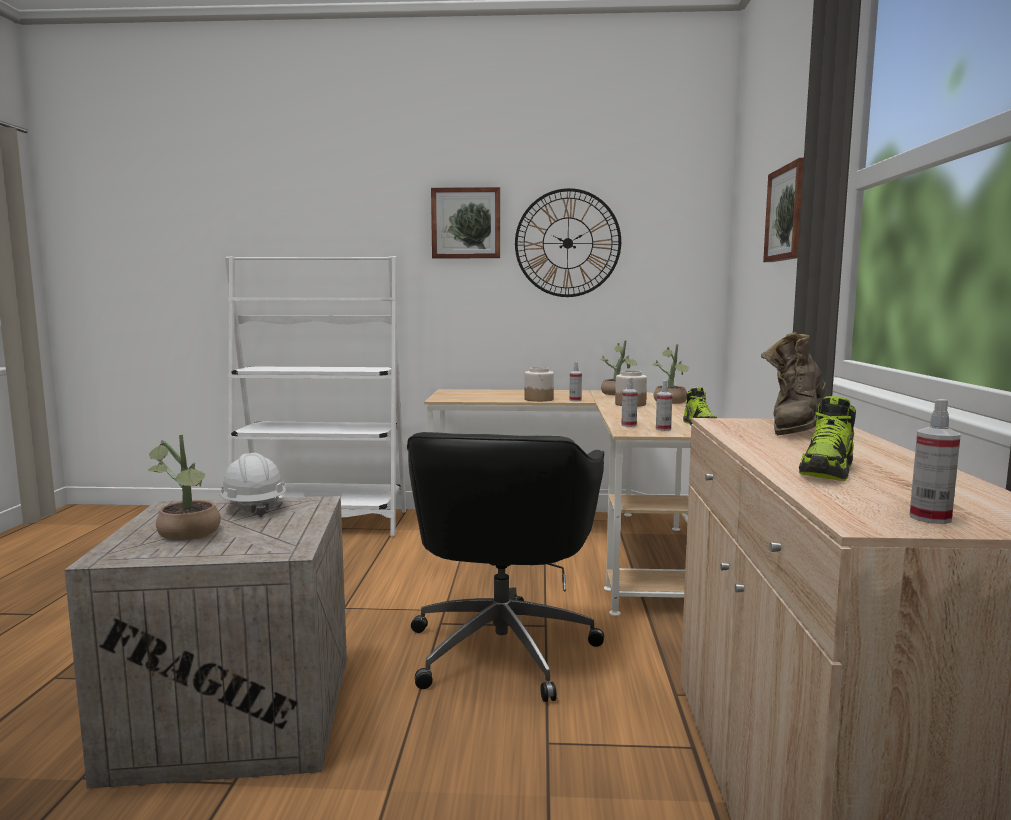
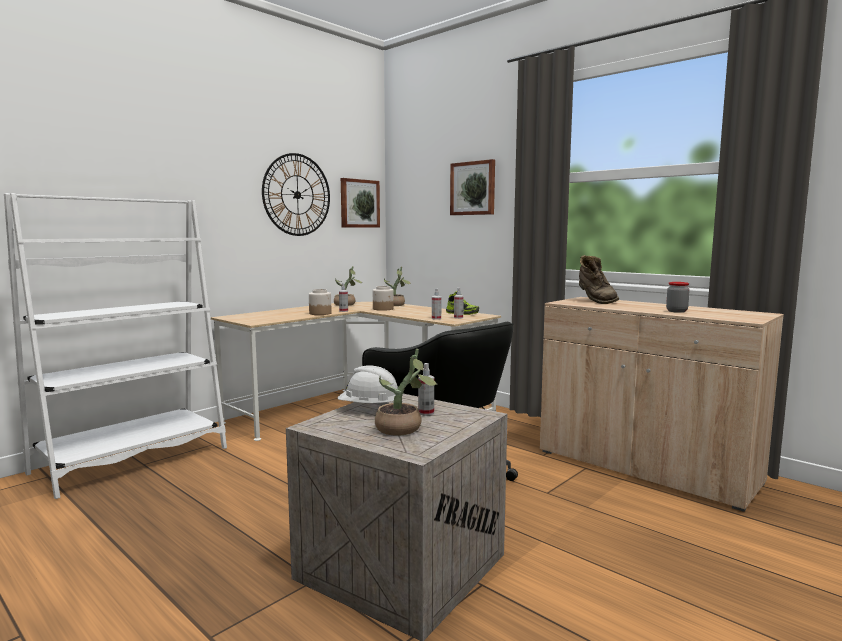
camera: 50 degrees left, 0 degrees up
picture [431,187,500,258] -> picture moved to [341,178,380,228]
shoe [799,396,856,481] -> jar [666,282,690,313]
spray bottle [910,399,961,524] -> spray bottle moved to [418,363,434,416]

